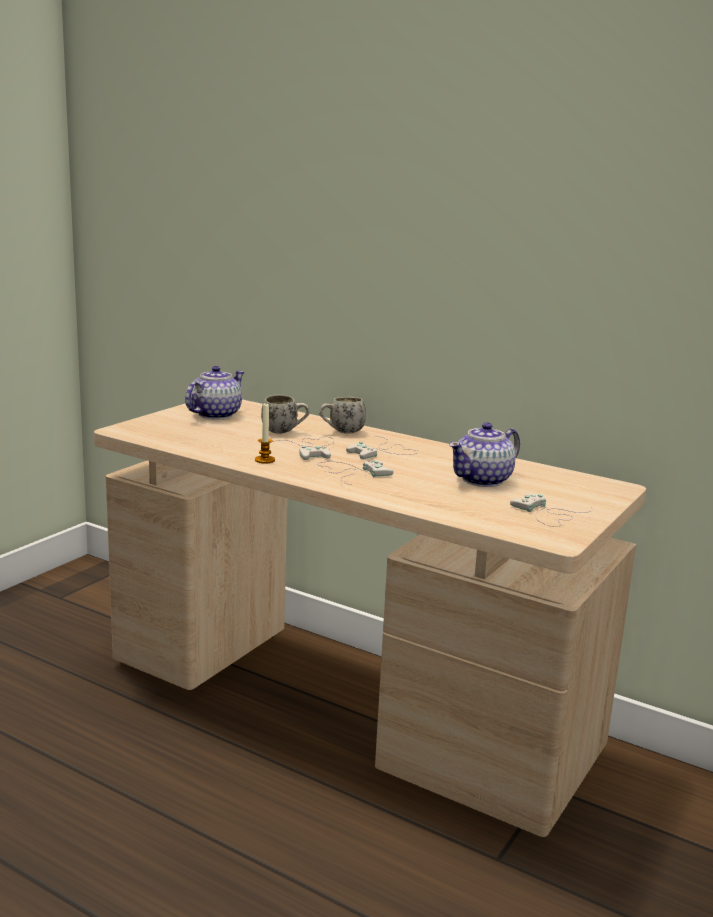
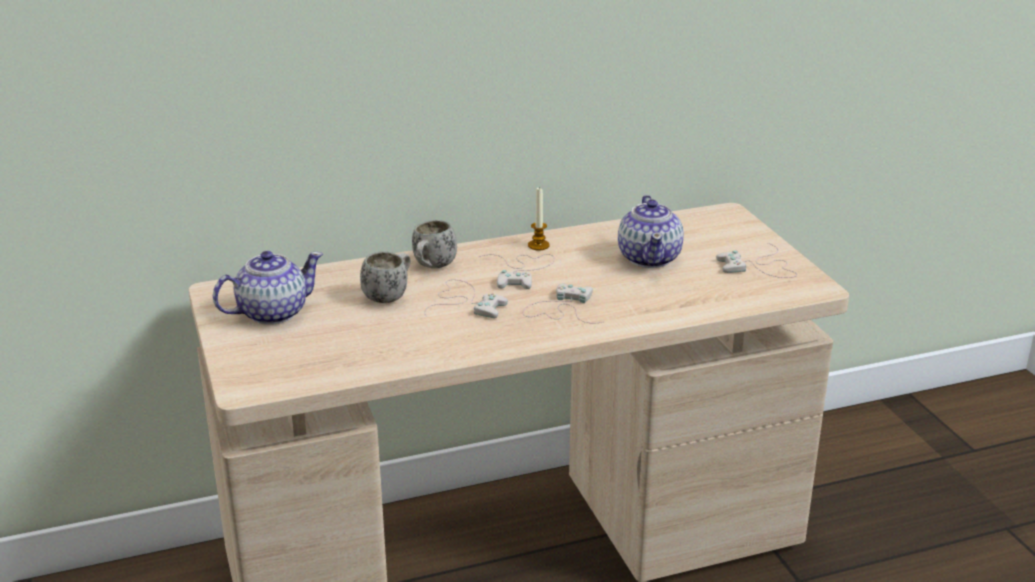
camera: 50 degrees left, 10 degrees up
teapot [185,366,244,420] -> teapot turned 75 degrees clockwise [213,251,323,325]
candle [255,403,275,464] -> candle moved to [528,186,550,251]

